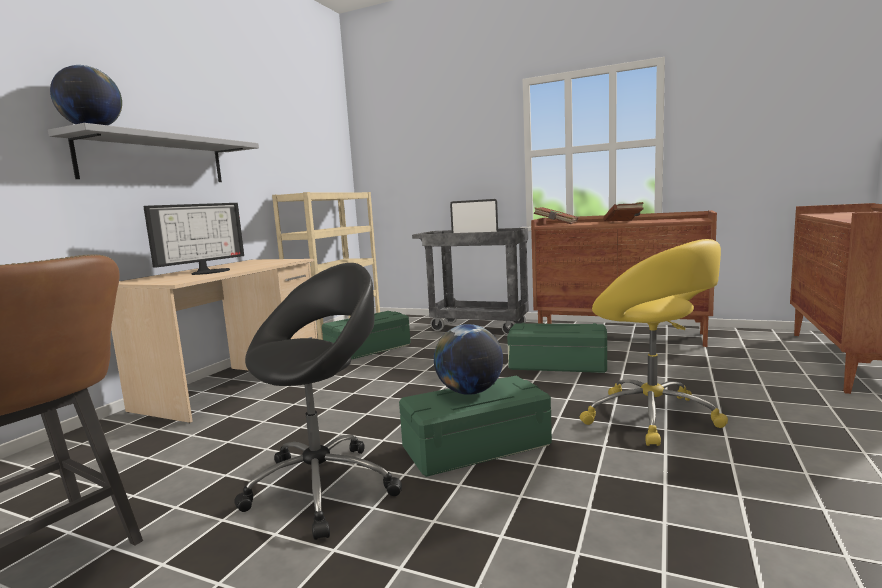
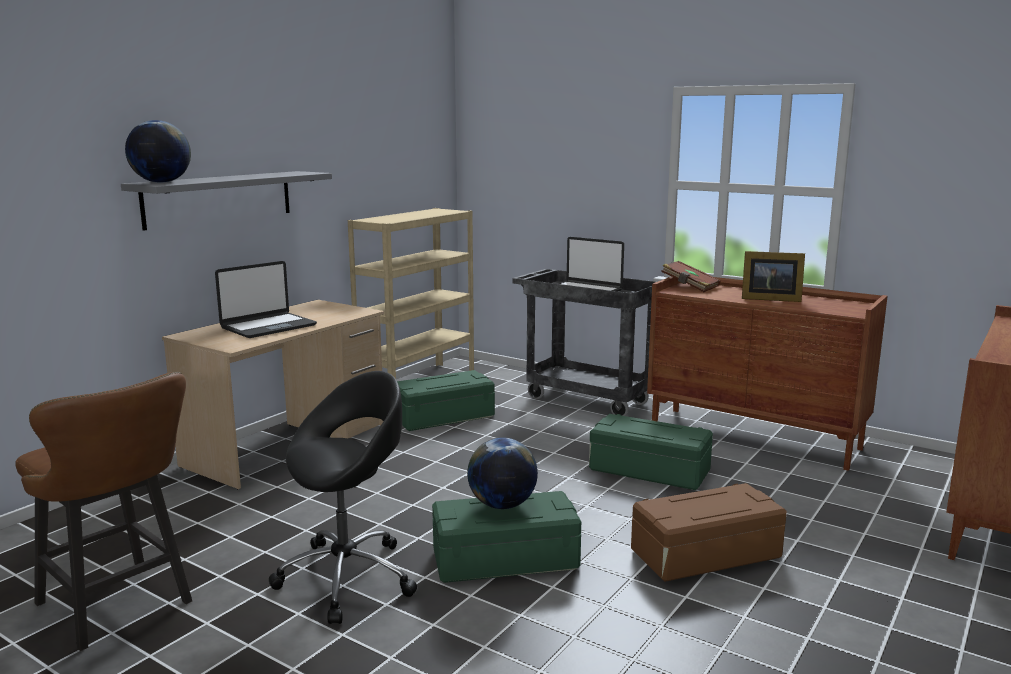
camera: 10 degrees right, 5 degrees up
monitor [143,203,244,275] -> laptop [215,261,317,338]
yellow office chair [580,239,728,446] -> brown storage box [631,483,787,582]
brown book [603,202,644,221] -> picture frame [742,251,805,302]

